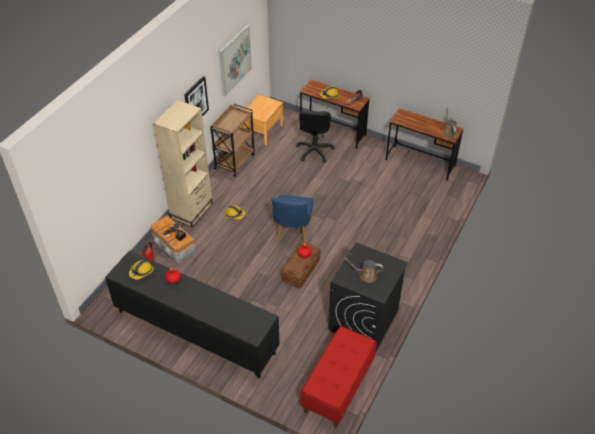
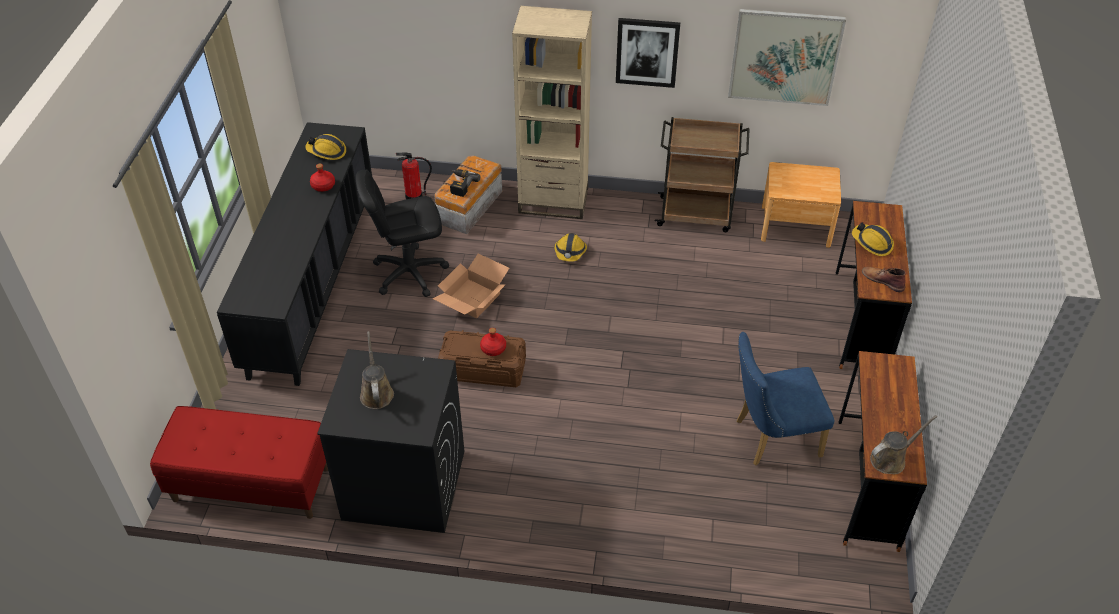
camera: 70 degrees right, 0 degrees up
blue chair [271,195,313,242] -> blue chair moved to [736,332,834,466]
black office chair [296,110,335,163] -> black office chair moved to [356,170,449,297]
none -> cardboard box [432,254,509,318]

